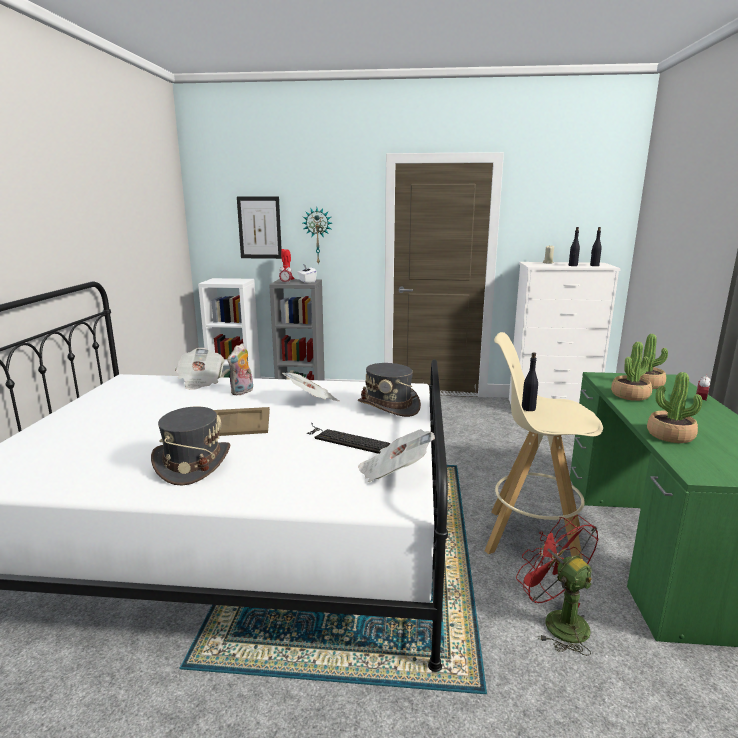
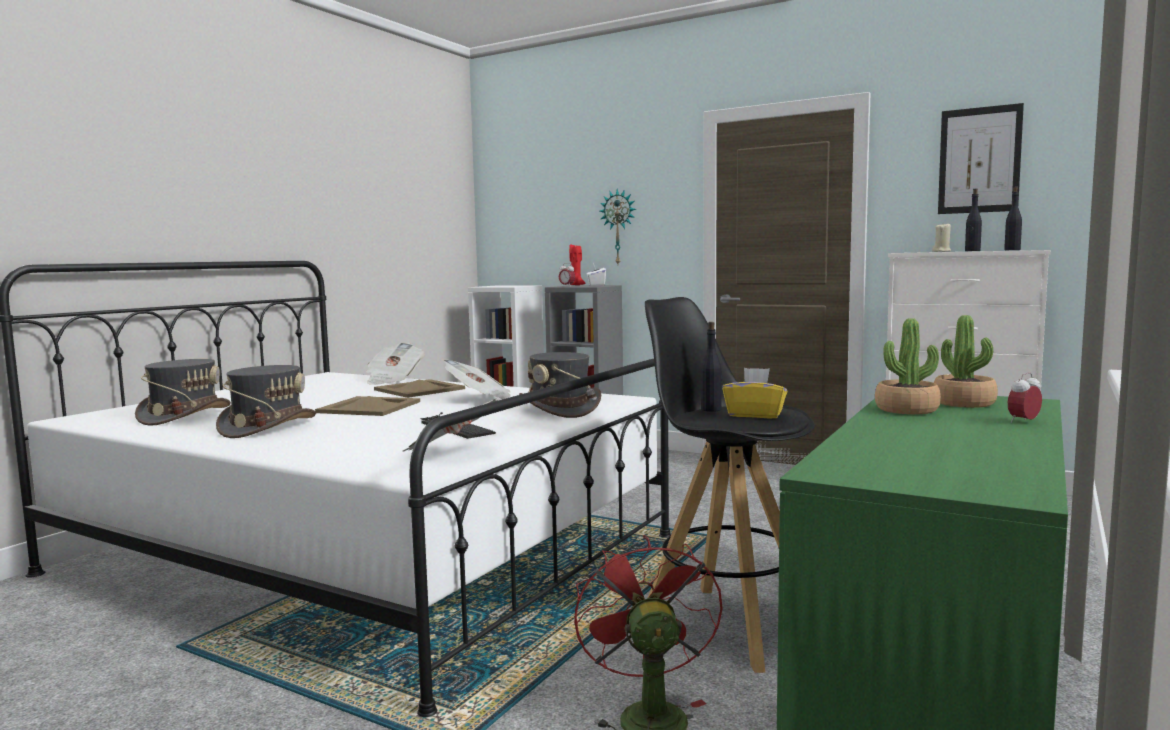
camera: 25 degrees right, 10 degrees down
plush toy [227,343,253,395] -> beige tray [374,379,465,398]
picture [237,197,282,259] -> picture moved to [938,103,1024,214]
beige stool [485,332,603,560] -> black stool [645,297,815,673]
potted plant [647,372,702,443] -> none
none -> grey hat [135,359,231,426]
none -> yellow tissue box [722,368,788,418]

